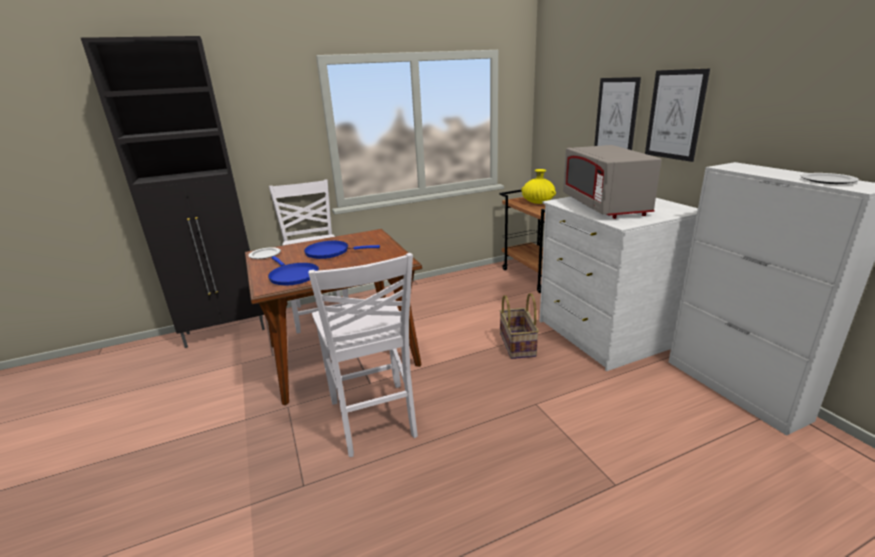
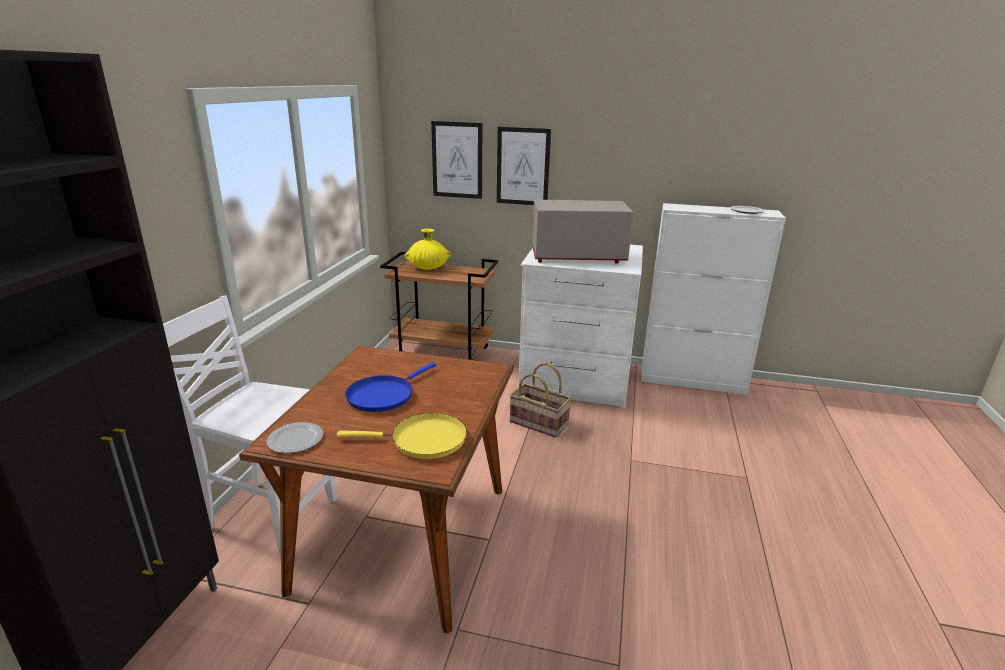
camera: 55 degrees left, 0 degrees up
blue frying pan [268,256,319,286] -> yellow frying pan [337,413,467,459]
white chair [308,253,418,457] -> none
grey microwave [563,145,661,219] -> grey microwave turned 150 degrees clockwise [532,200,634,264]
picture [645,69,710,162] -> picture moved to [431,121,482,199]

